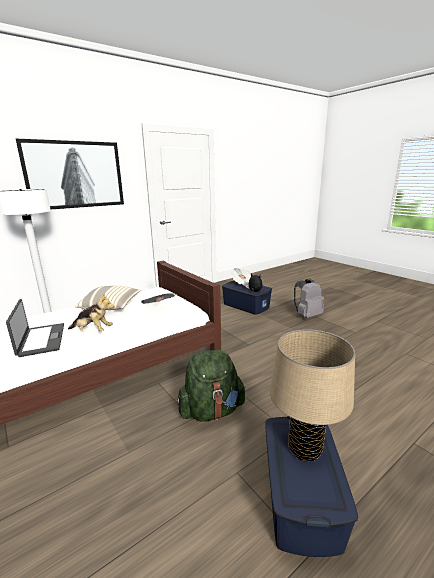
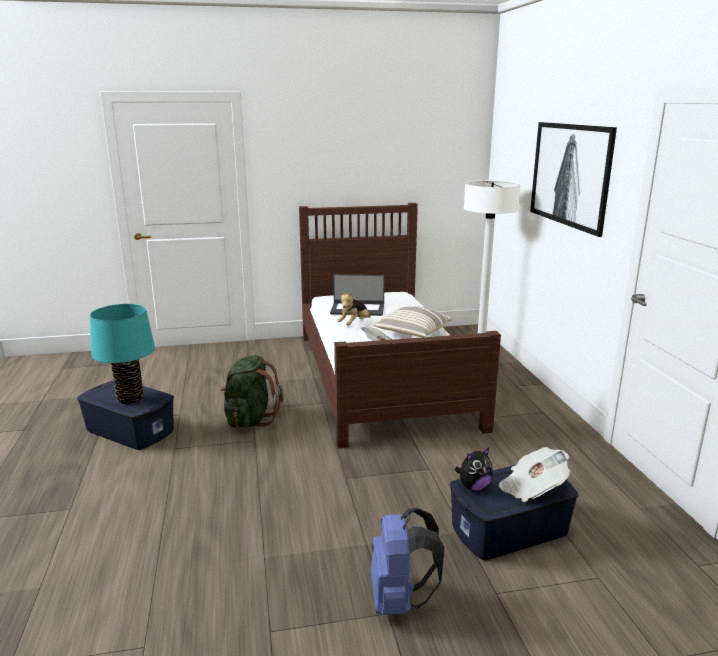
camera: 115 degrees right, 0 degrees up
beige table lamp [270,329,355,462] -> turquoise table lamp [90,304,155,404]
grey backpack [294,278,324,318] -> blue backpack [370,508,444,615]

